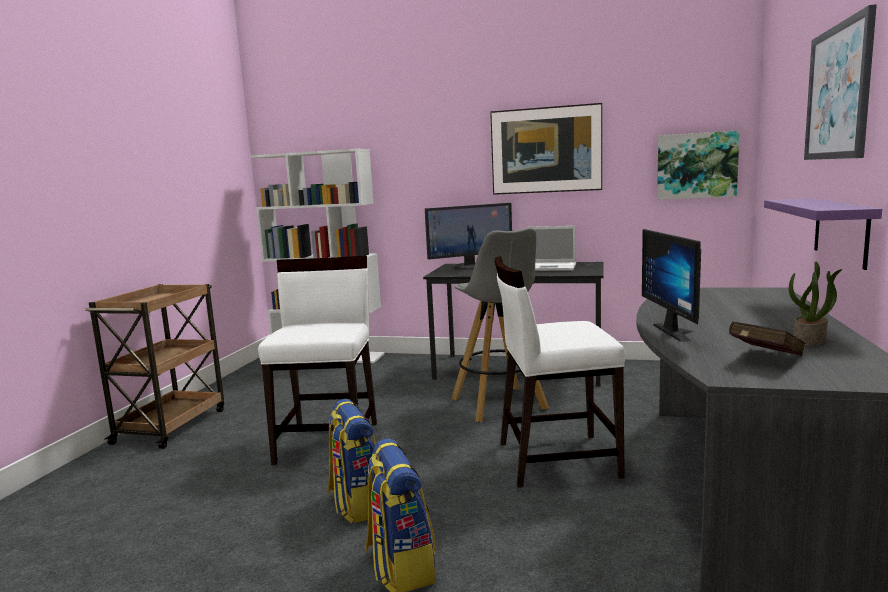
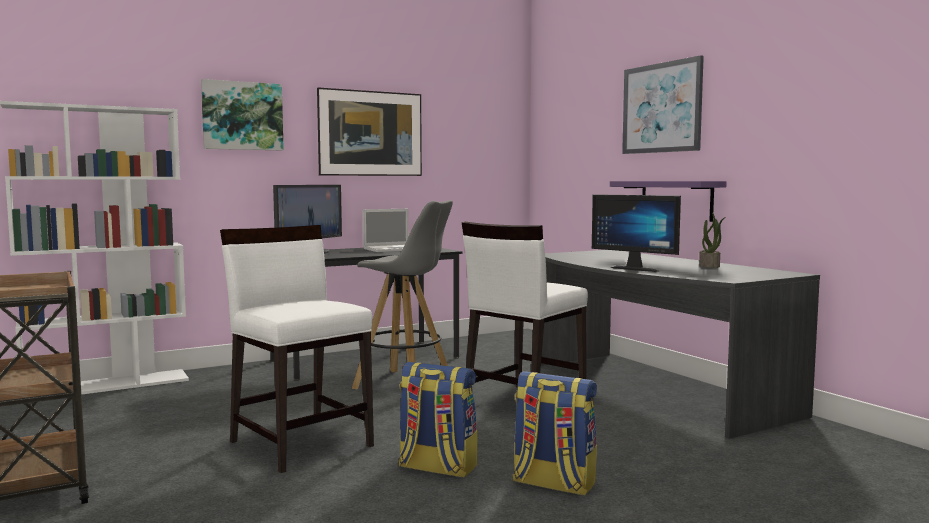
camera: 45 degrees left, 5 degrees down
picture [657,130,740,200] -> picture moved to [201,79,284,150]
red book [729,321,805,356] -> none

